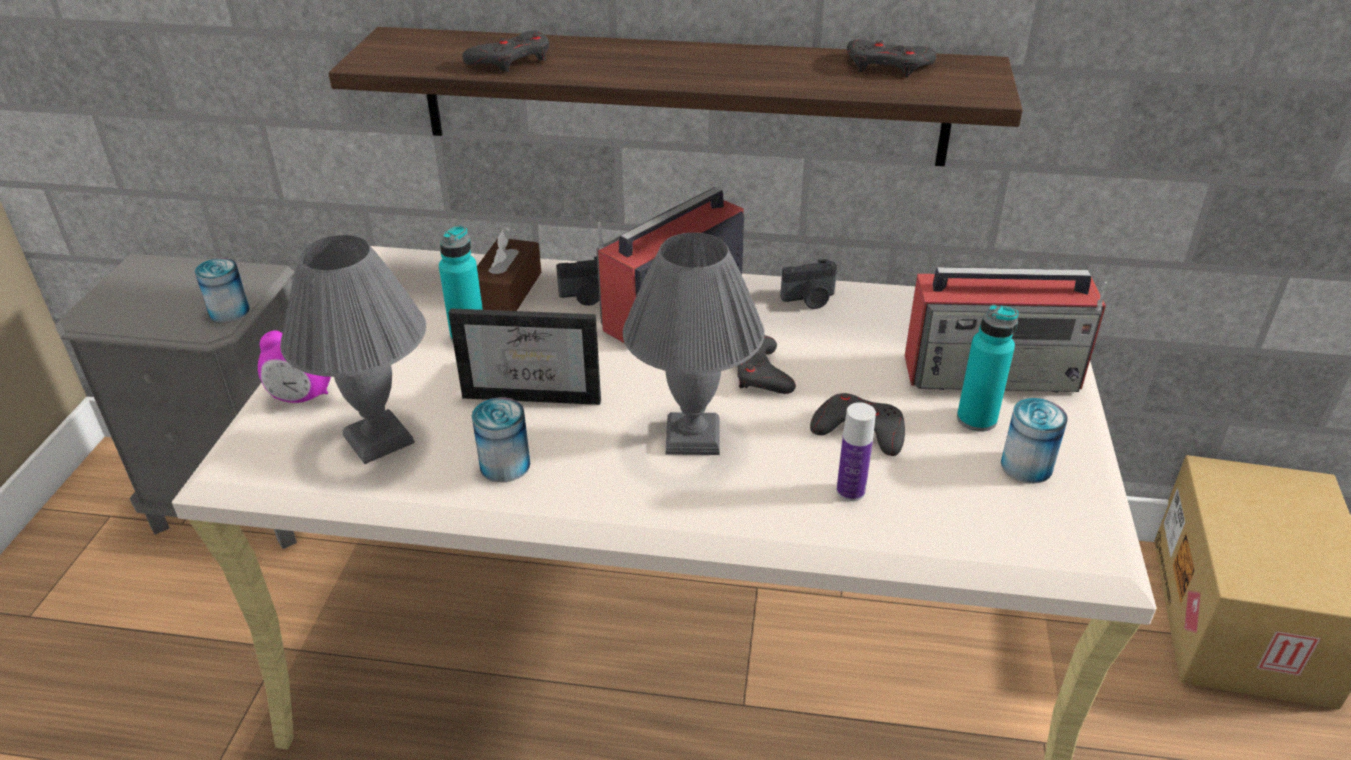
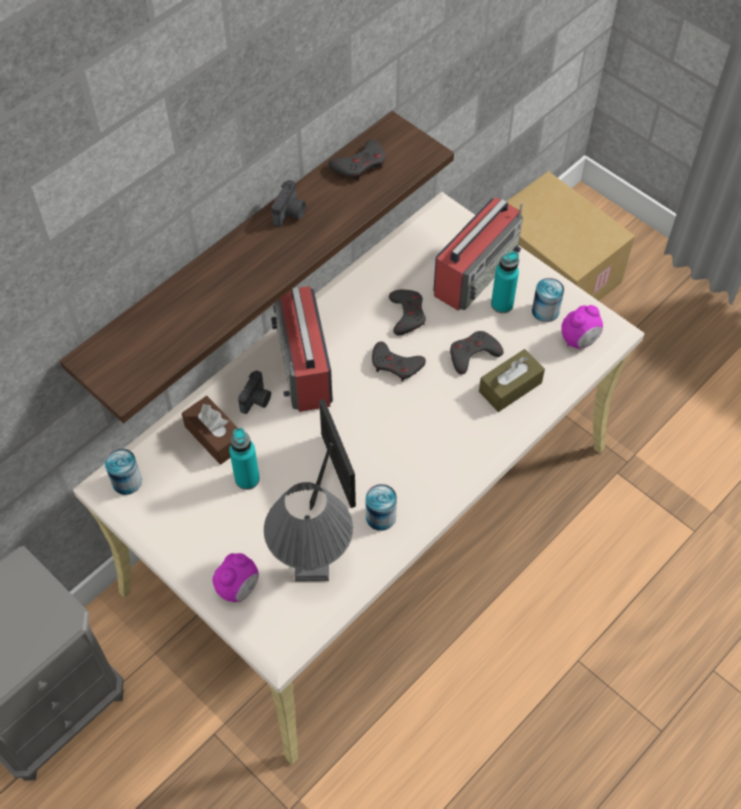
camera: 55 degrees left, 20 degrees up
can [195,258,250,323] -> can moved to [105,449,142,495]
picture frame [448,308,601,405] -> picture frame turned 60 degrees counterclockwise [310,399,356,510]
grey game controller [462,31,550,72] -> grey game controller moved to [389,290,426,335]
grey table lamp [623,233,765,455] -> none
camera [780,259,837,309] -> camera moved to [272,180,306,227]
bottle [836,402,876,501] -> brown tissue box [479,349,545,412]
none -> alarm clock [562,305,603,349]

